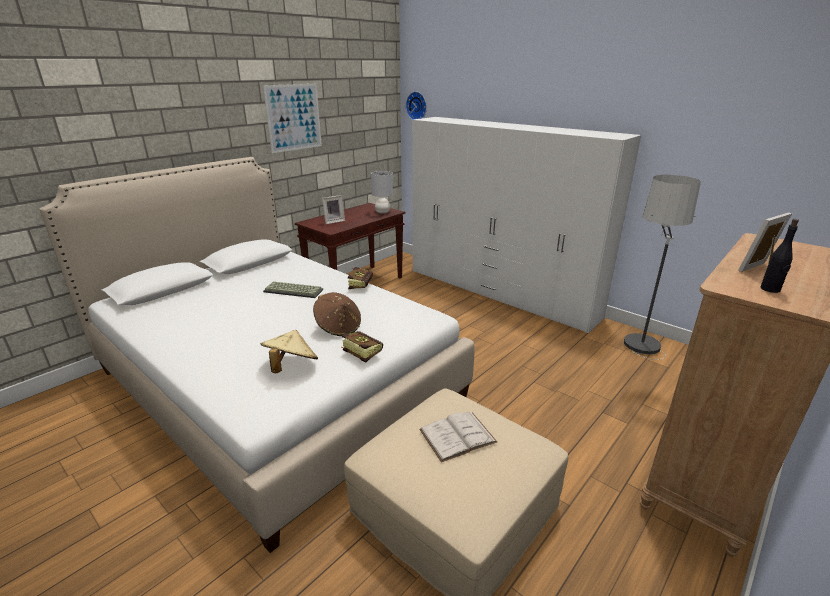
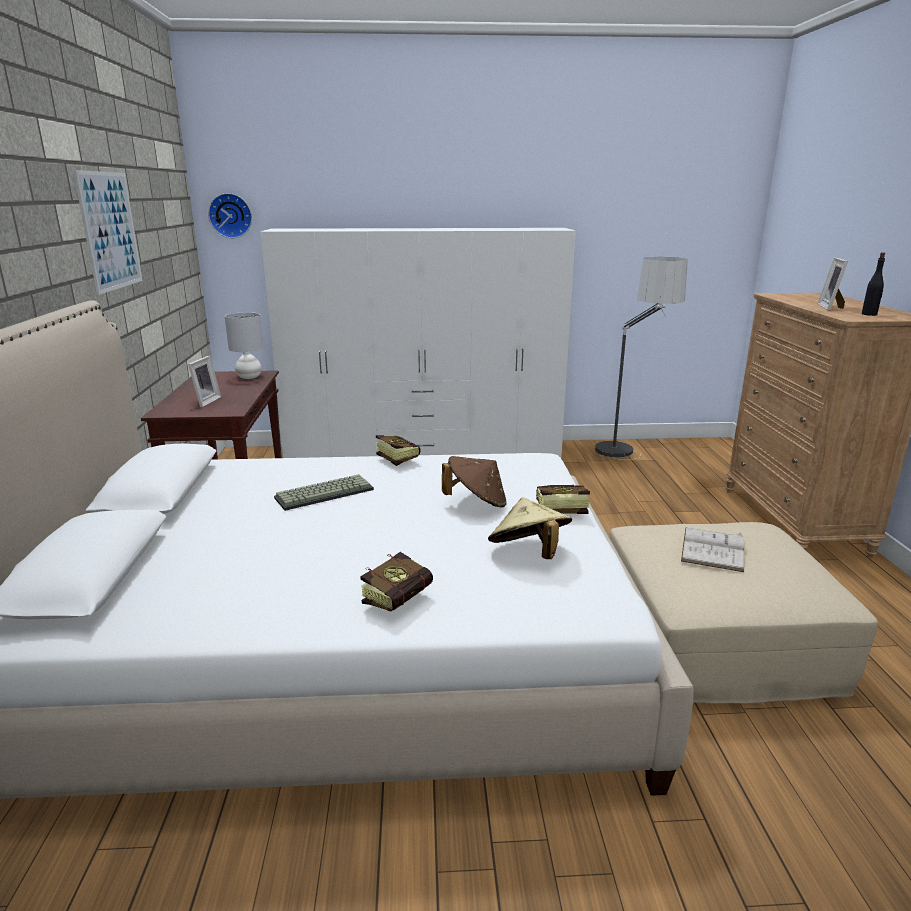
camera: 45 degrees left, 5 degrees down
none -> book [360,552,433,612]

